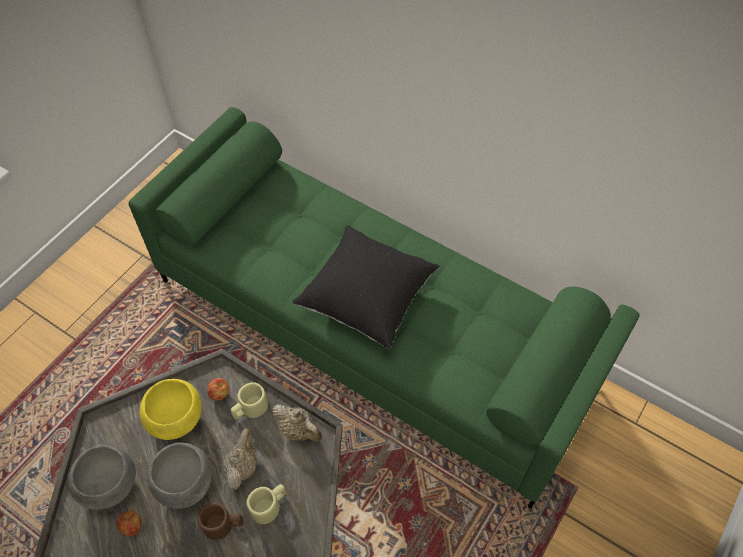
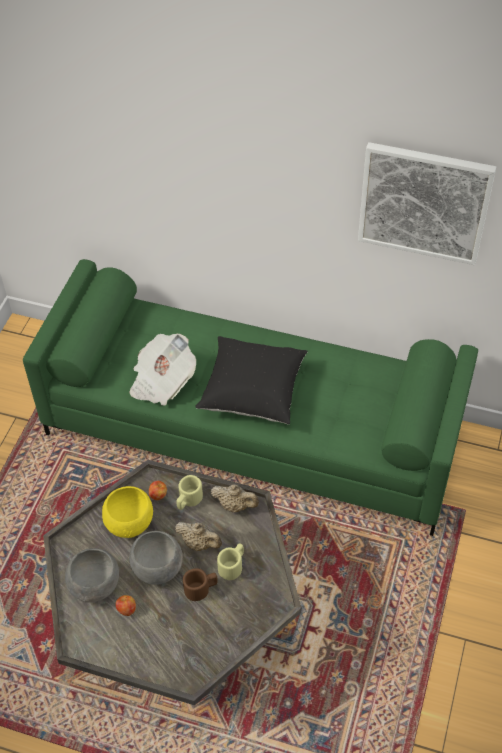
camera: 15 degrees left, 5 degrees down
beige teapot [223,428,258,490] -> beige teapot turned 120 degrees clockwise [175,522,222,551]
none -> newspaper [129,334,196,406]
none -> picture [358,142,496,265]

